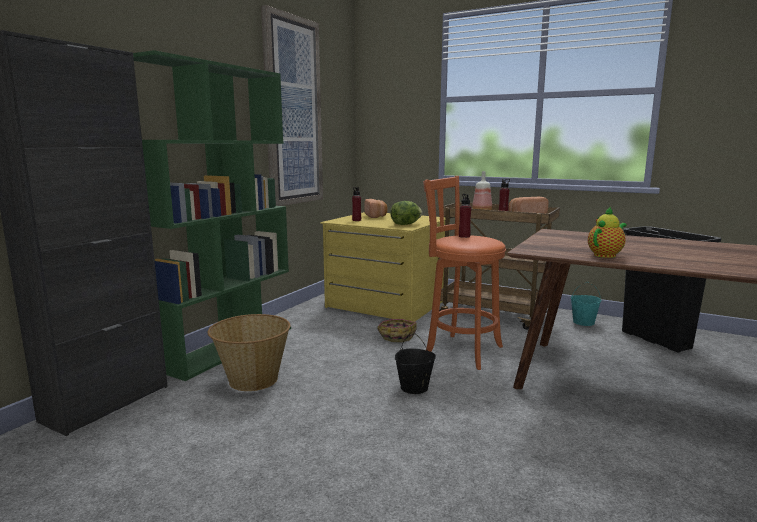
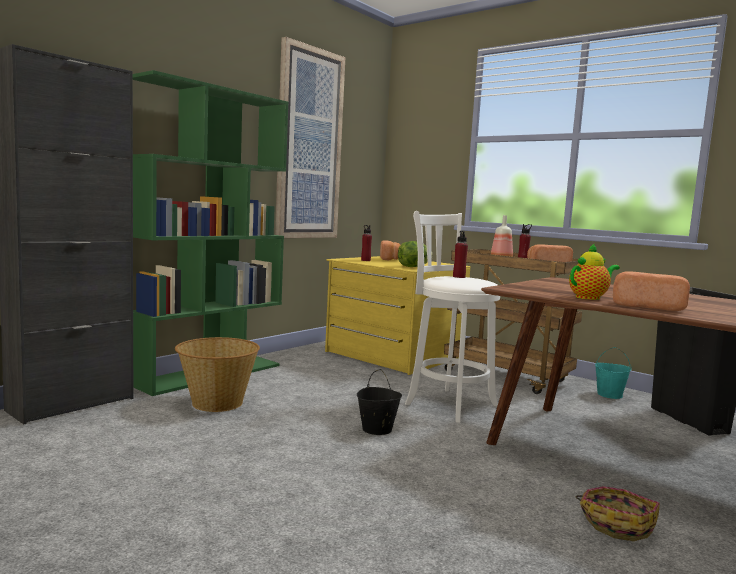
camera: 10 degrees right, 5 degrees down
basket [377,319,417,342] -> basket moved to [576,486,660,541]
orange stool [423,176,506,370] -> white stool [405,211,500,423]
none -> bread [613,271,690,311]

